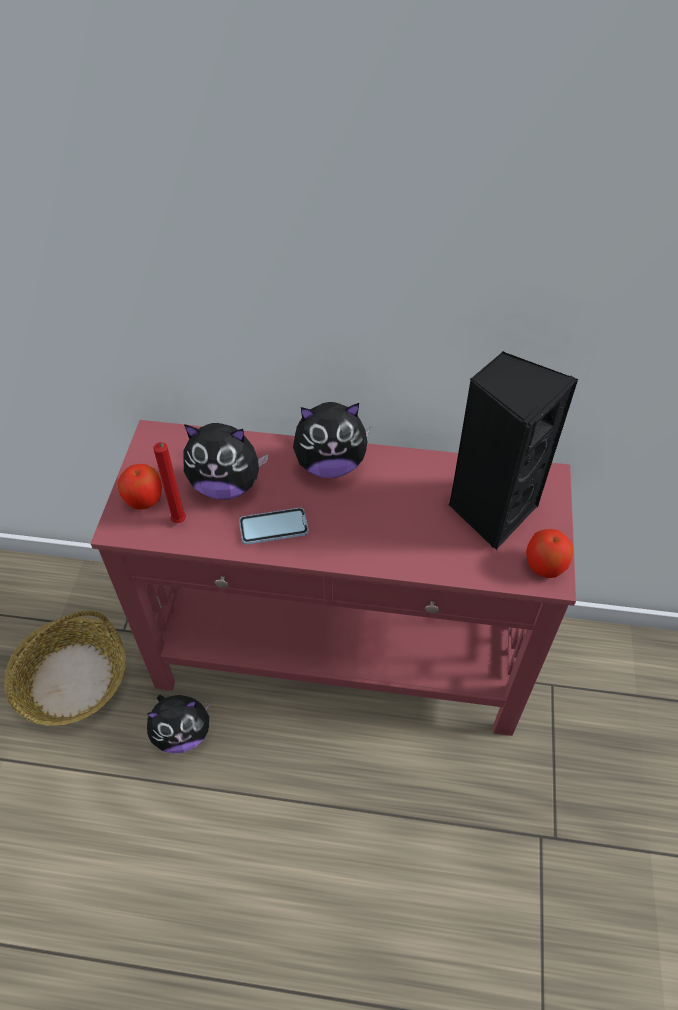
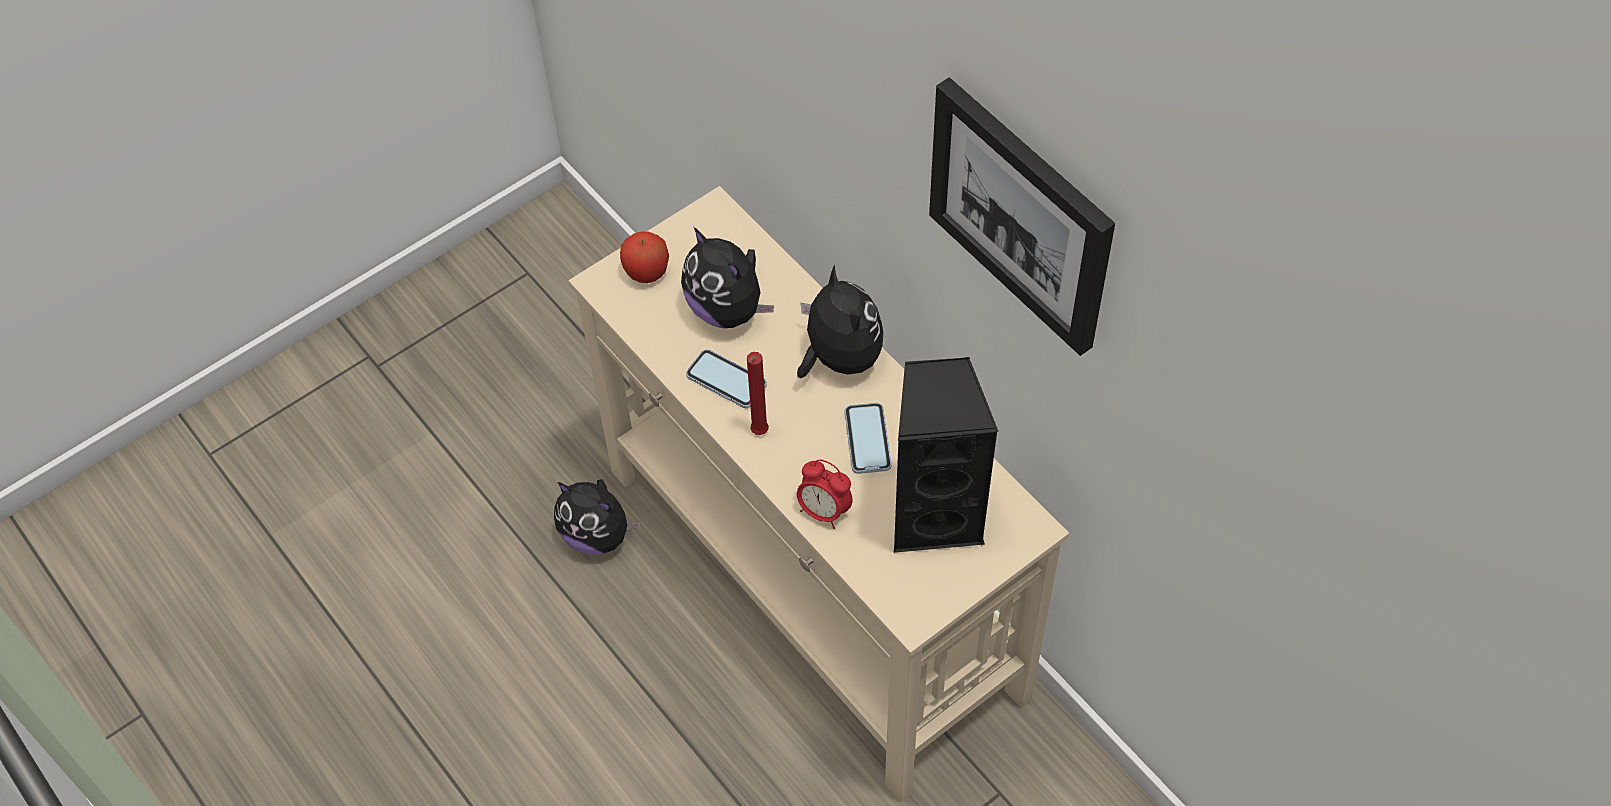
camera: 45 degrees right, 5 degrees up
basket [4,611,126,726] -> none
red console table [91,420,576,736] -> beige console table [569,186,1069,802]
red candle [153,442,186,523] -> red candle moved to [747,352,769,435]
plush toy [293,402,370,478] -> plush toy turned 150 degrees counterclockwise [797,264,884,378]
apple [526,529,574,578] -> none
none -> alarm clock [797,459,853,529]
none -> phone [845,403,892,474]
none -> picture [929,77,1115,356]

